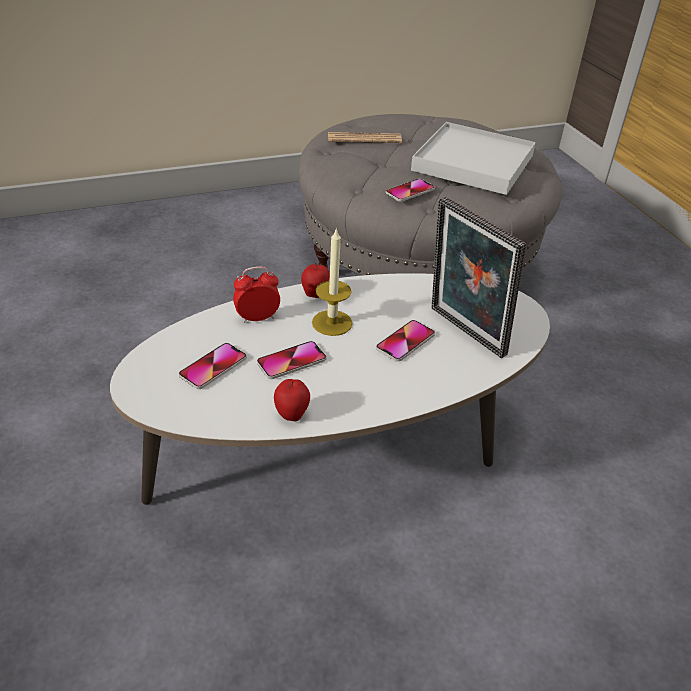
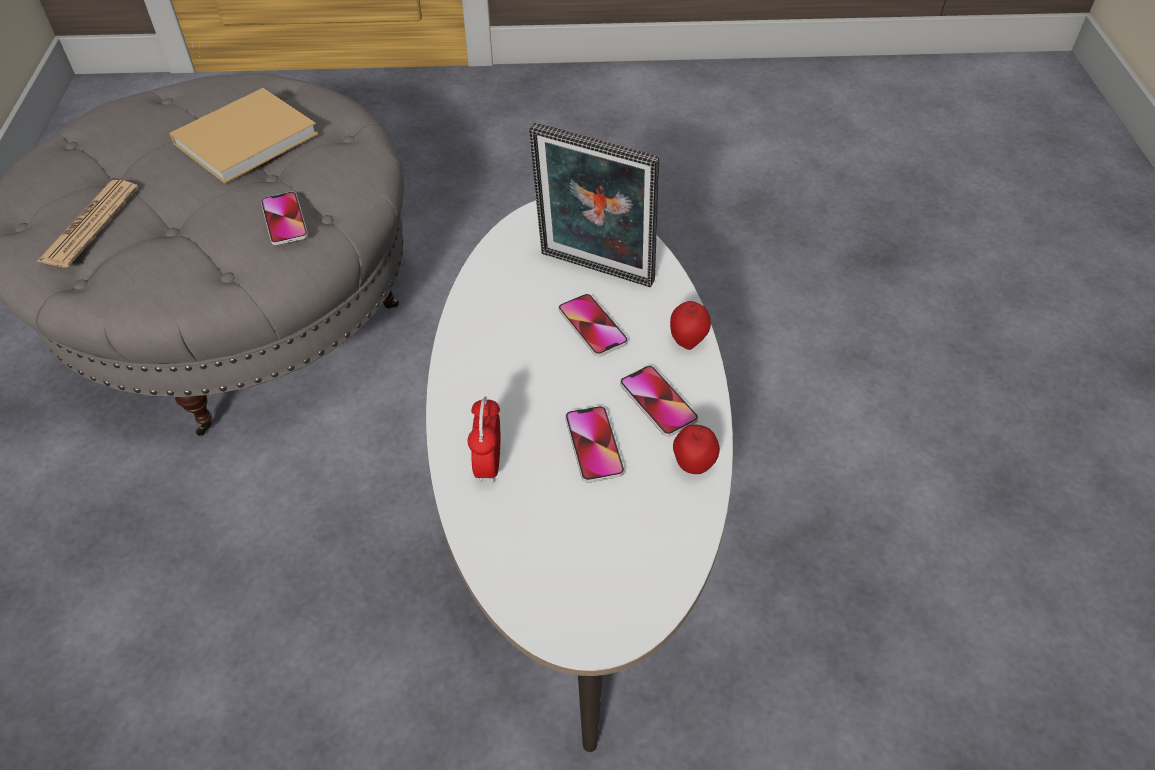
camera: 70 degrees left, 10 degrees up
phone [179,343,247,389] -> phone moved to [620,366,698,437]
apple [301,263,330,298] -> apple moved to [670,301,711,350]
candle [312,227,353,336] -> none
white tray [411,122,536,195] -> beige book [170,88,318,184]
picture frame [431,197,526,358] -> picture frame turned 45 degrees clockwise [529,123,659,287]

